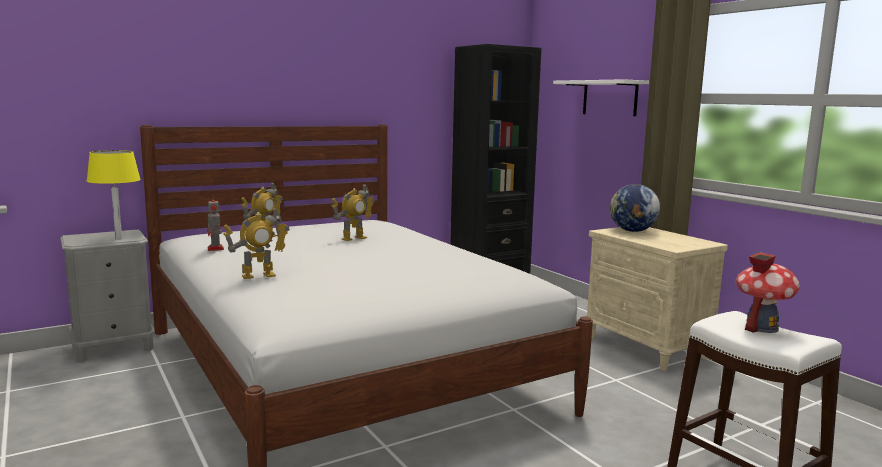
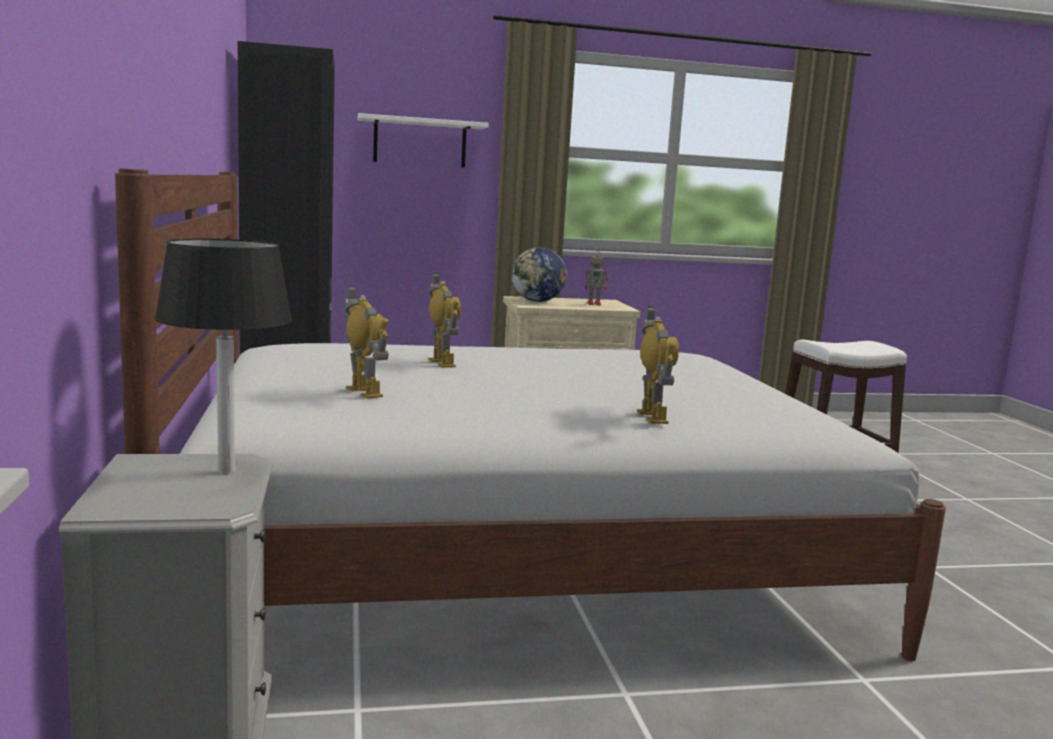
camera: 70 degrees left, 0 degrees up
yellow table lamp [87,150,141,240] -> black table lamp [154,239,292,474]
toy robot [207,200,224,251] -> toy robot moved to [585,250,608,305]
toy house [736,252,800,333] -> none

